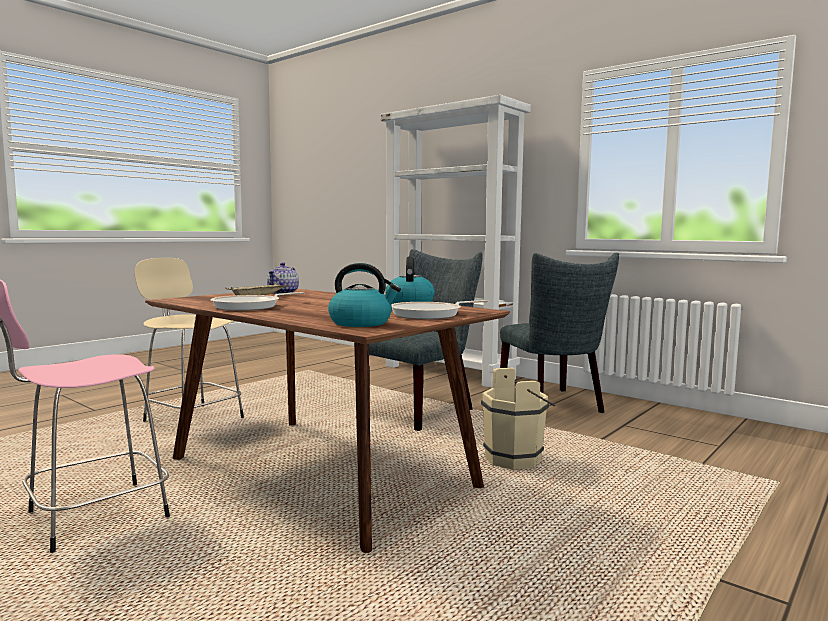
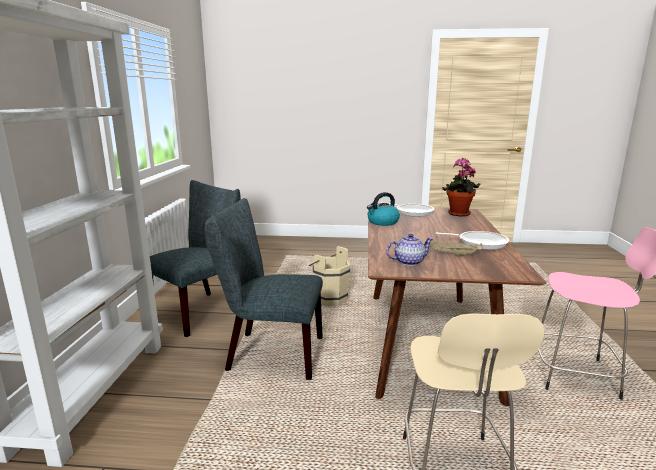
camera: 125 degrees left, 10 degrees up
kettle [328,263,401,327] -> potted plant [442,158,481,217]

